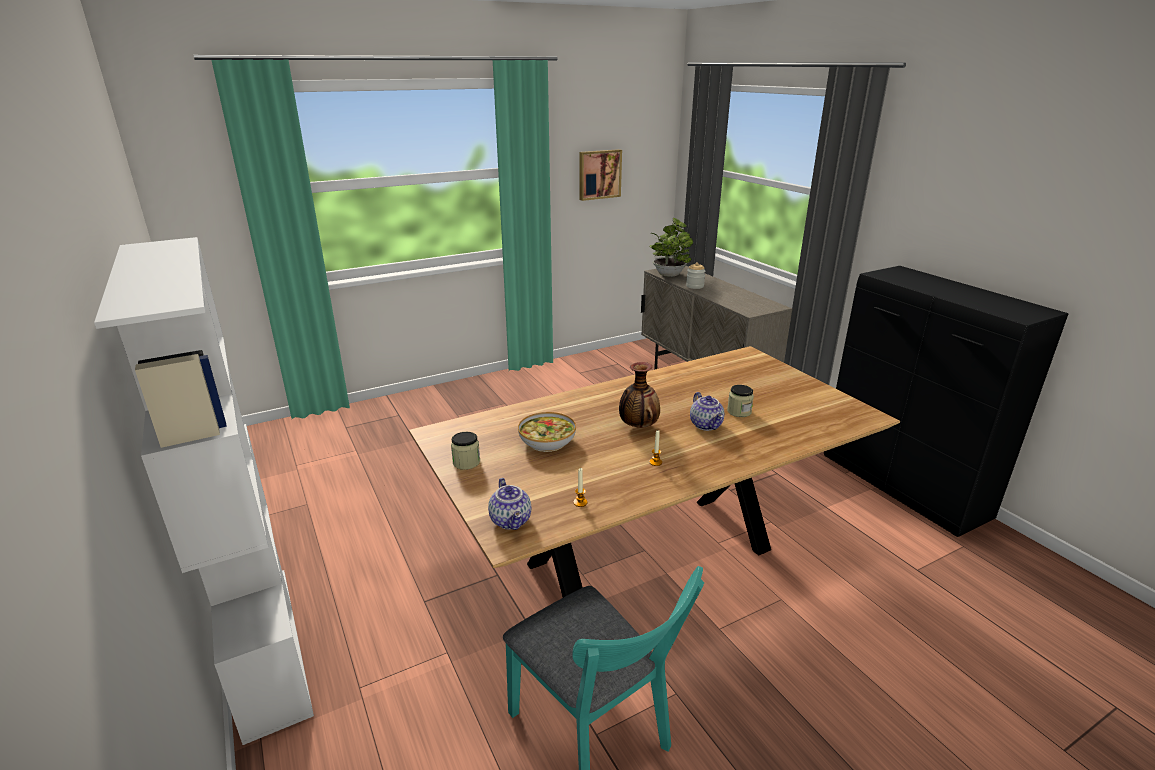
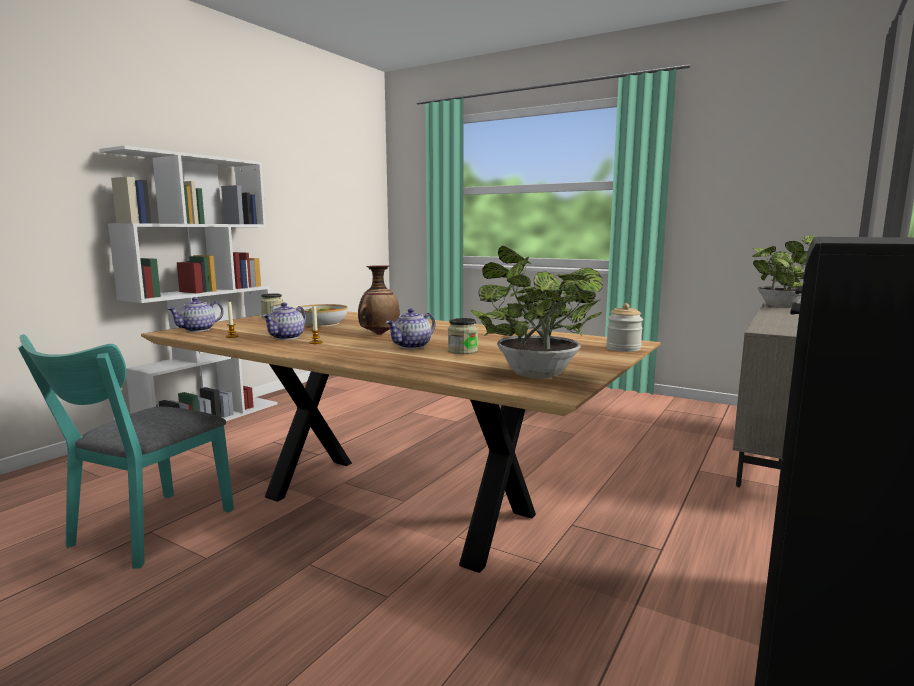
camera: 60 degrees right, 15 degrees down
picture [579,149,622,201] -> none
jar [686,263,705,289] -> jar moved to [606,303,643,352]
none -> teapot [263,302,306,340]
none -> potted plant [471,246,603,379]

